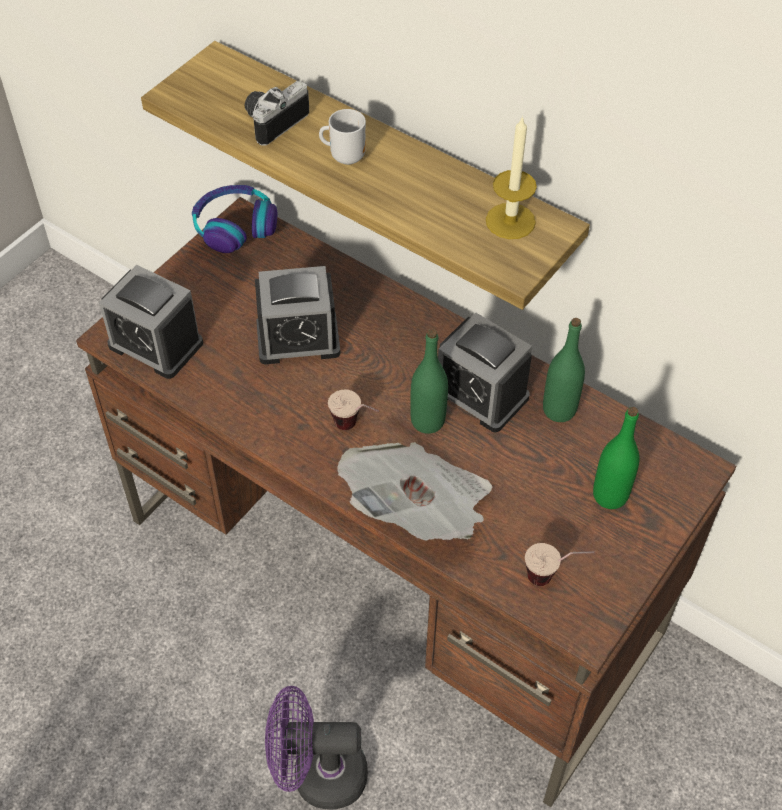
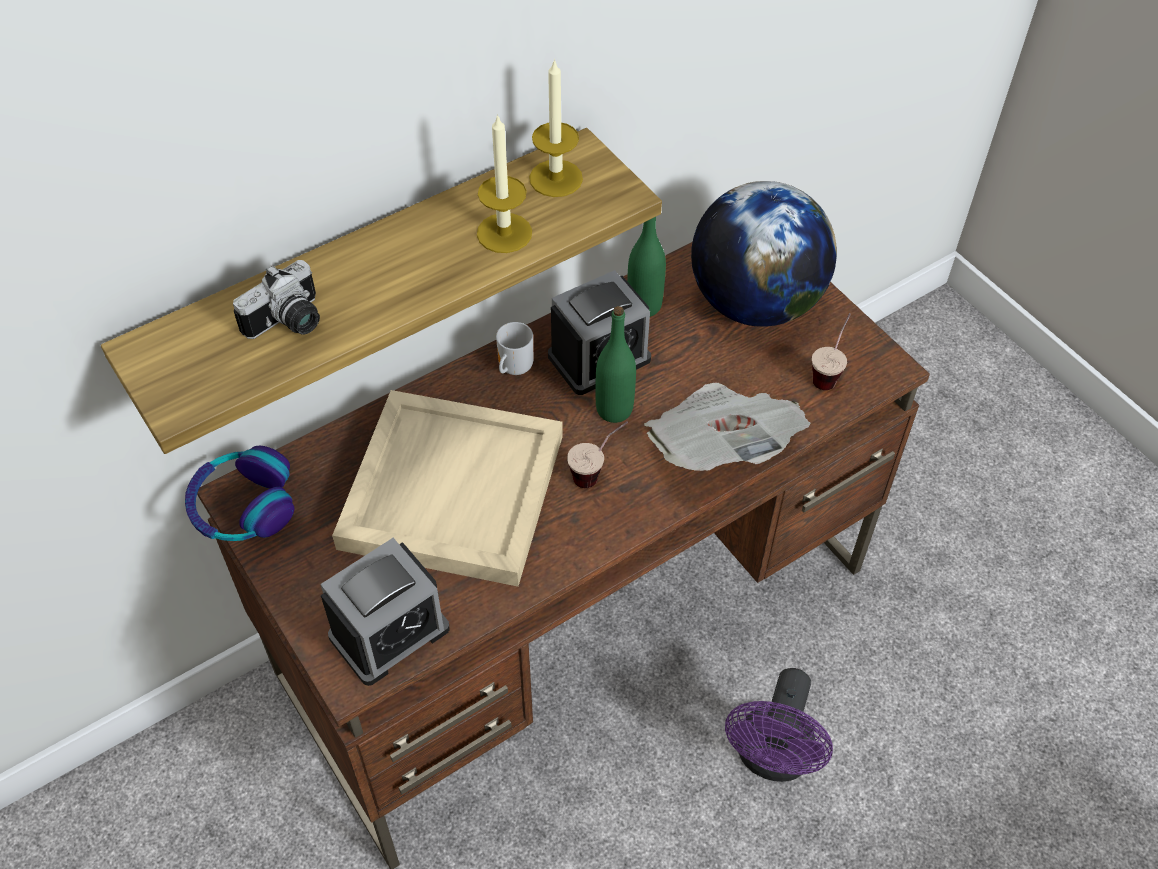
camera: 70 degrees left, 0 degrees up
camera [245,81,309,146] -> camera turned 105 degrees counterclockwise [233,260,320,339]
alarm clock [255,266,341,365] -> beige tray [332,390,563,587]
mug [319,109,366,165] -> mug moved to [496,322,533,375]
green bottle [593,407,640,509] -> globe [691,181,837,327]
none -> candle [477,114,532,253]

